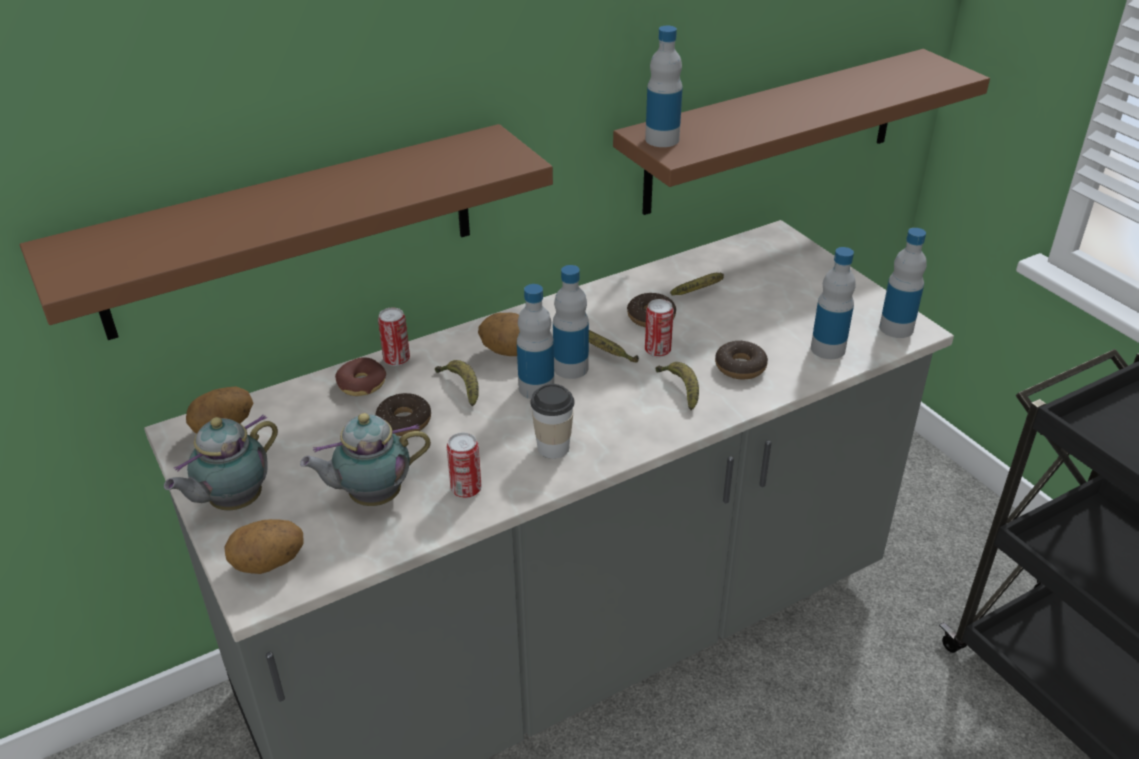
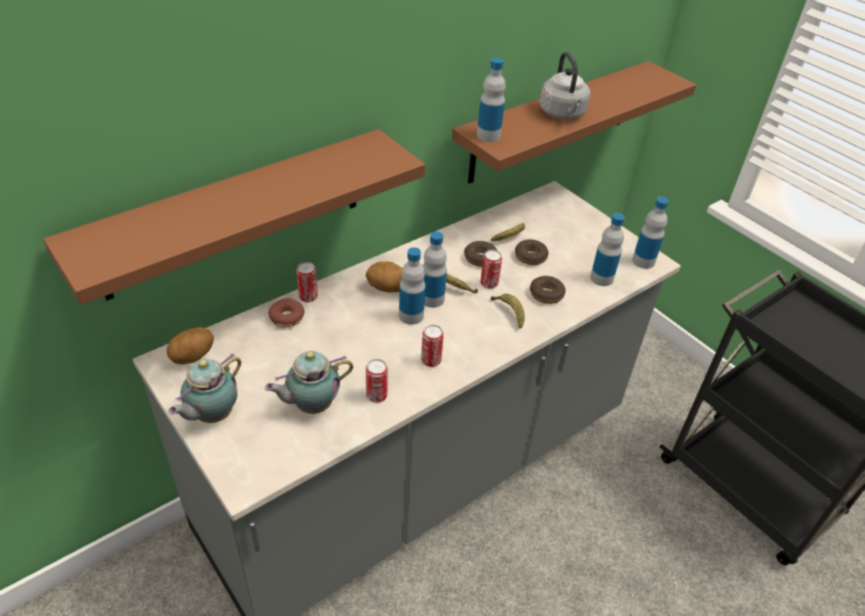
camera: 10 degrees left, 5 degrees up
potato [224,519,303,574] -> none
donut [375,393,431,436] -> donut moved to [515,239,549,265]
banana [435,360,479,407] -> none
cup [530,384,575,459] -> can [421,325,444,367]
none -> grey kettle [540,52,590,119]

